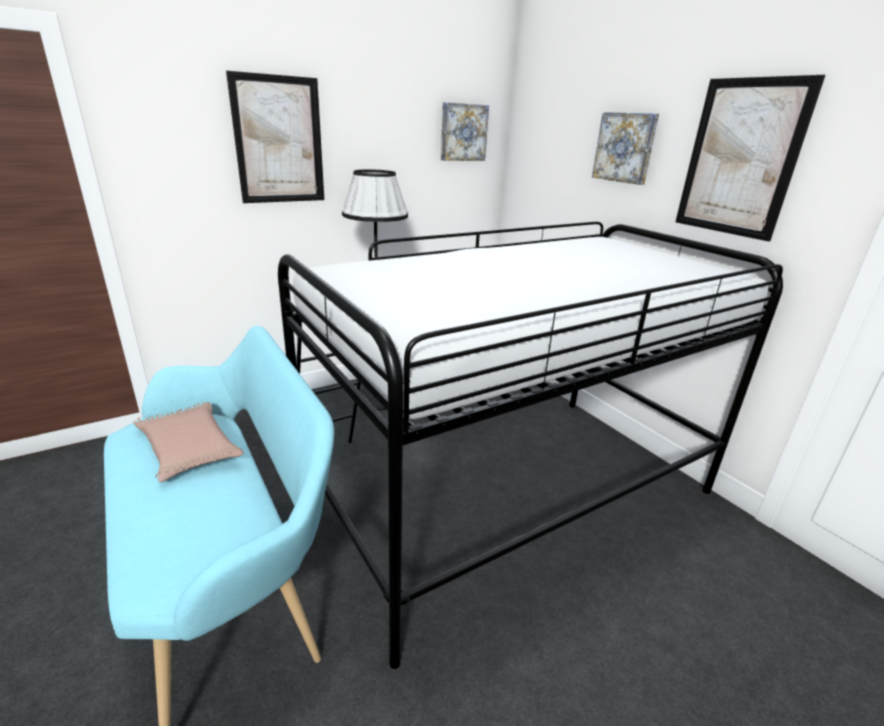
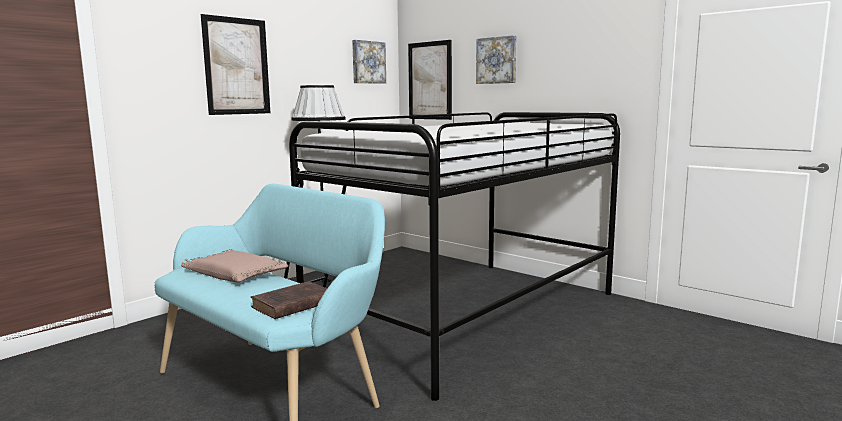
camera: 15 degrees left, 15 degrees down
picture [675,75,825,241] -> picture moved to [408,40,452,120]
none -> brown book [251,281,327,319]

